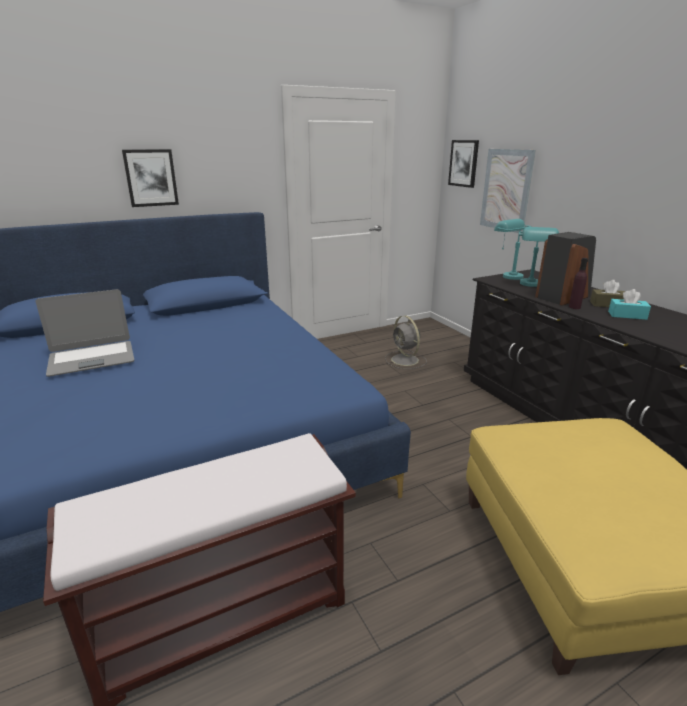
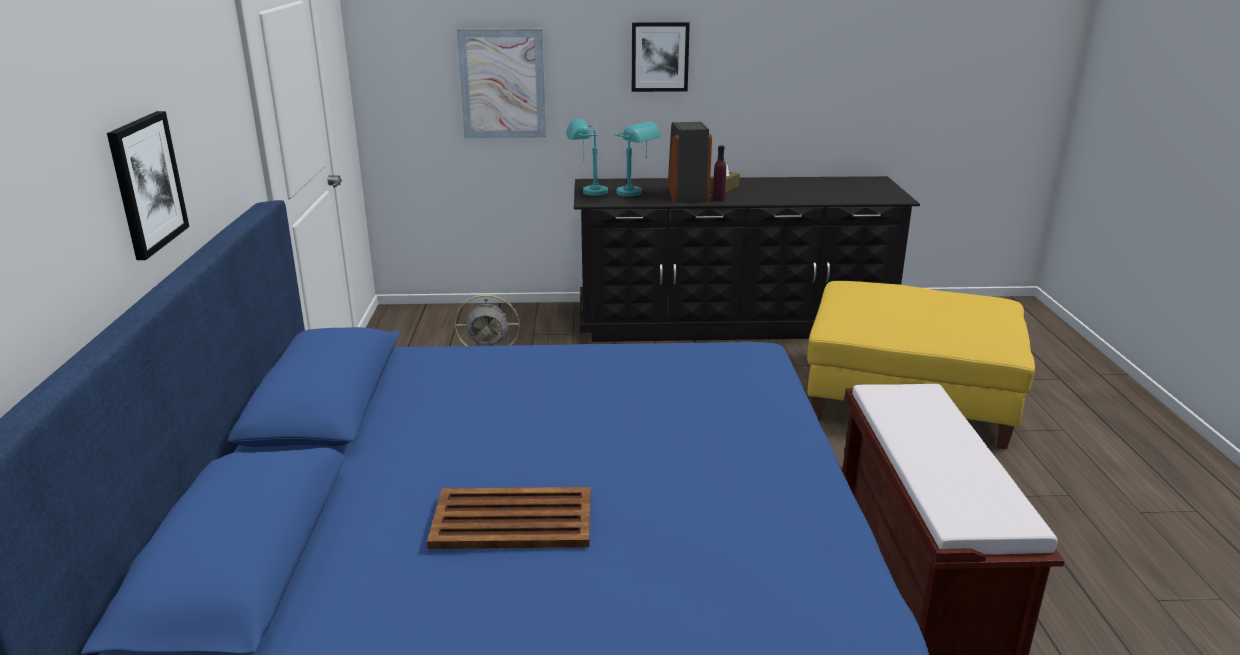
camera: 65 degrees left, 0 degrees up
laptop [36,289,135,377] -> brown tray [427,487,591,549]
picture [448,140,479,188] -> picture moved to [632,22,690,92]
turquoise tissue box [608,289,651,320] -> none

